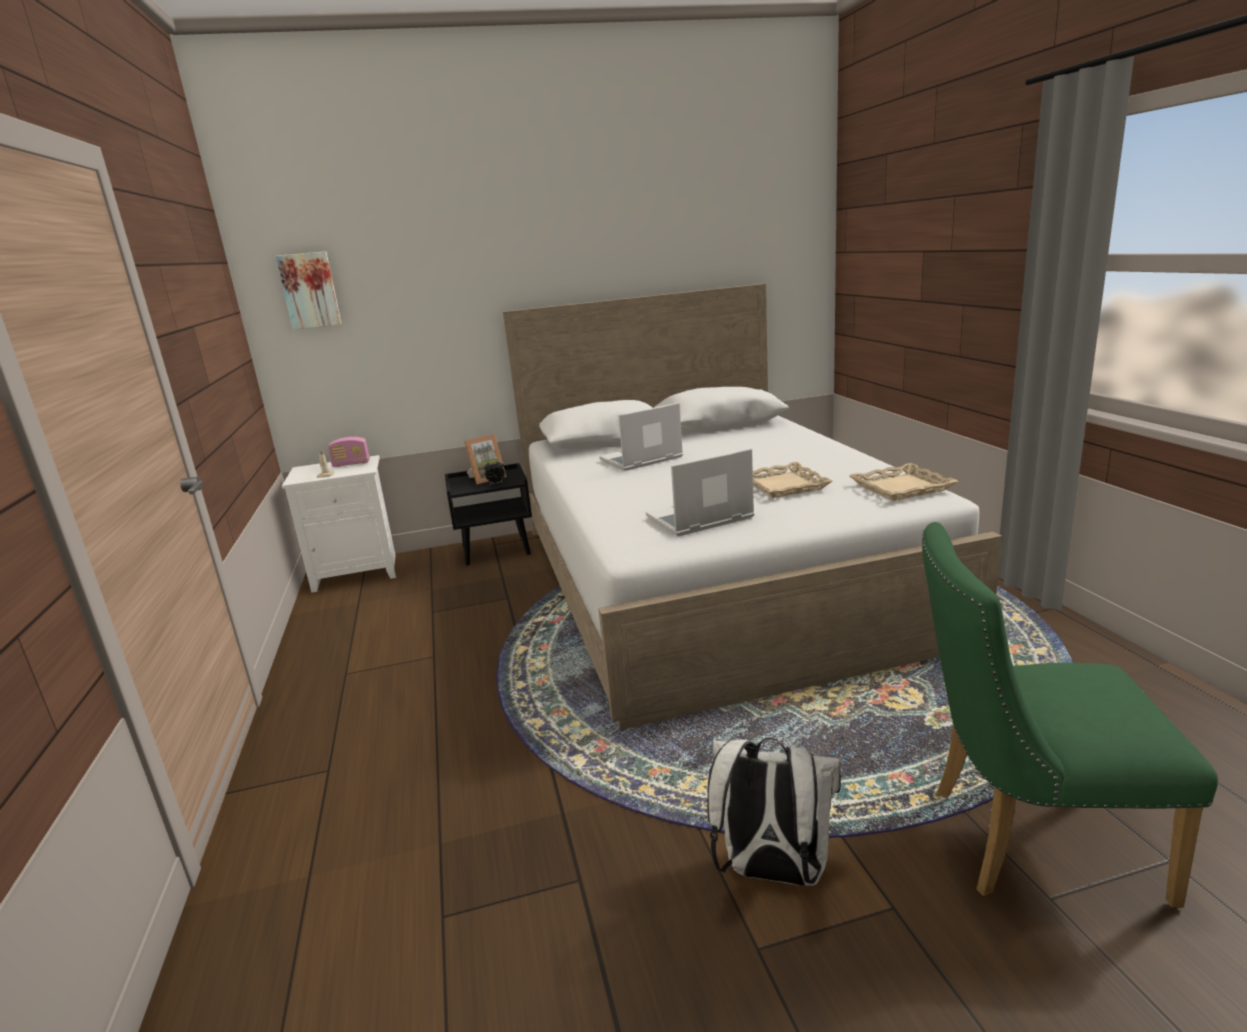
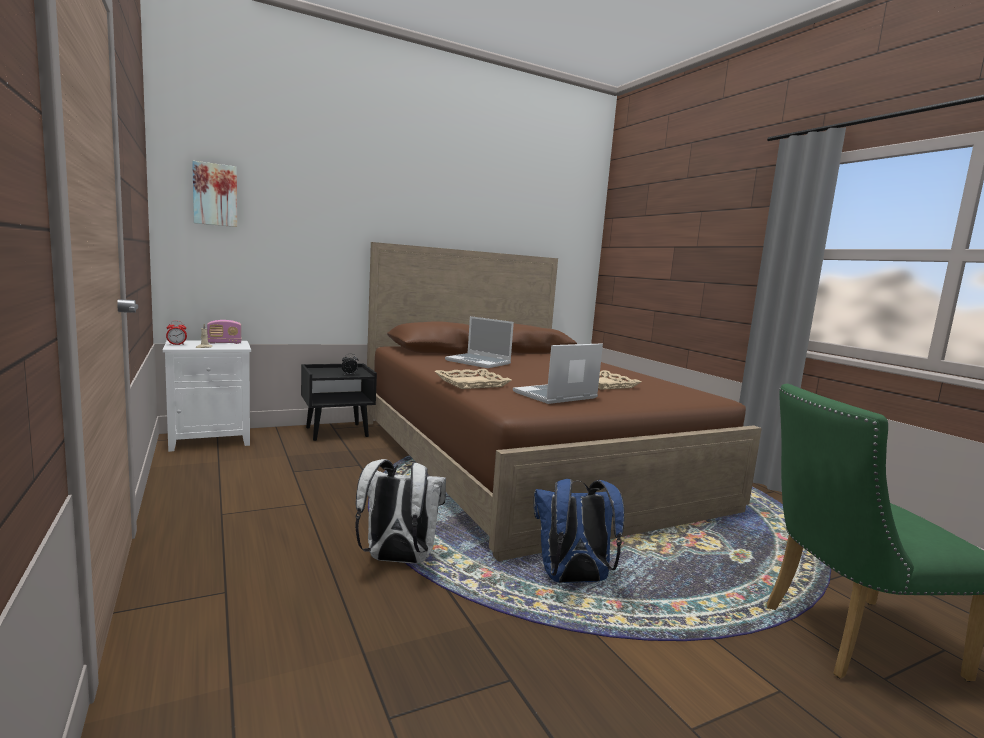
camera: 15 degrees left, 10 degrees down
picture frame [464,434,506,484] -> none
white bed [503,284,1002,730] -> brown bed [367,242,762,561]
laptop [599,403,683,471] -> laptop turned 105 degrees counterclockwise [445,316,514,368]
white backpack [707,738,841,886] -> white backpack moved to [355,459,446,563]
beige tray [849,463,958,501] -> beige tray moved to [434,369,512,389]
none -> alarm clock [166,321,187,345]
none -> blue backpack [534,479,625,583]

